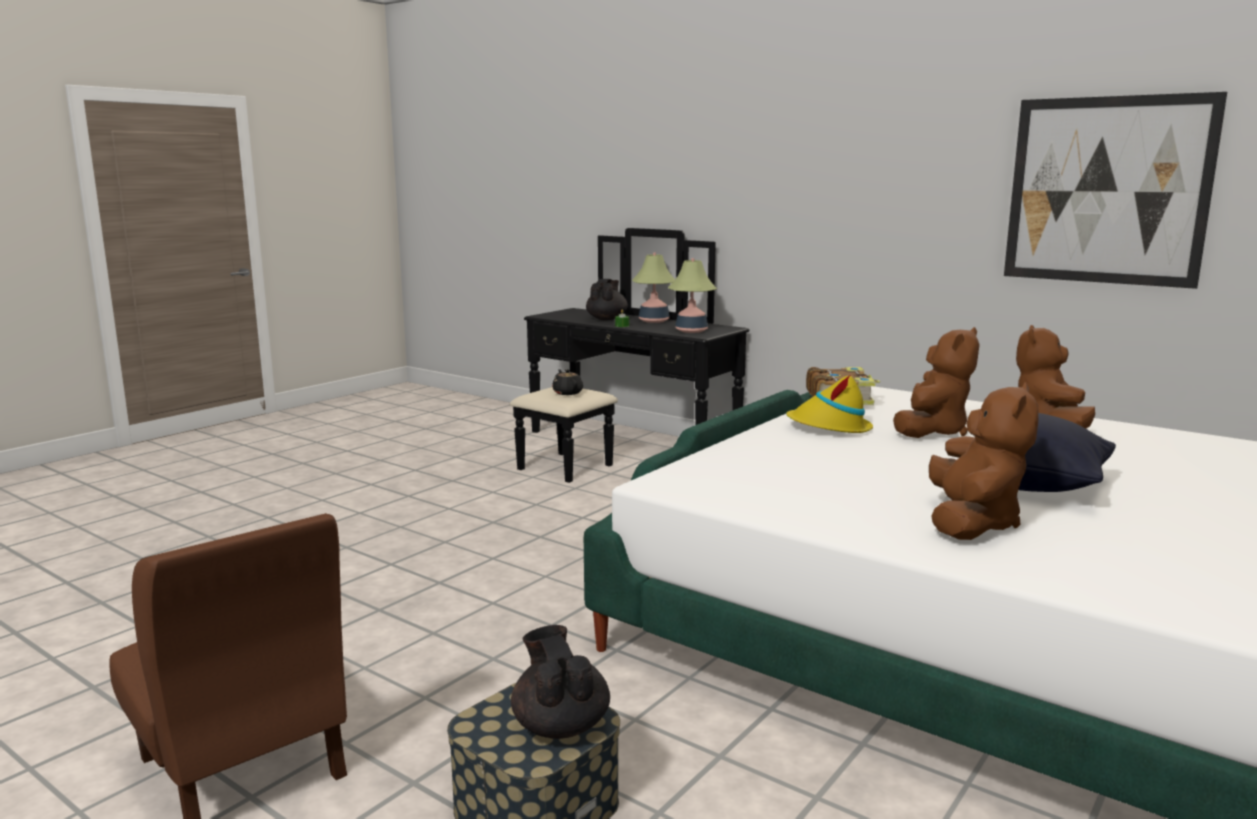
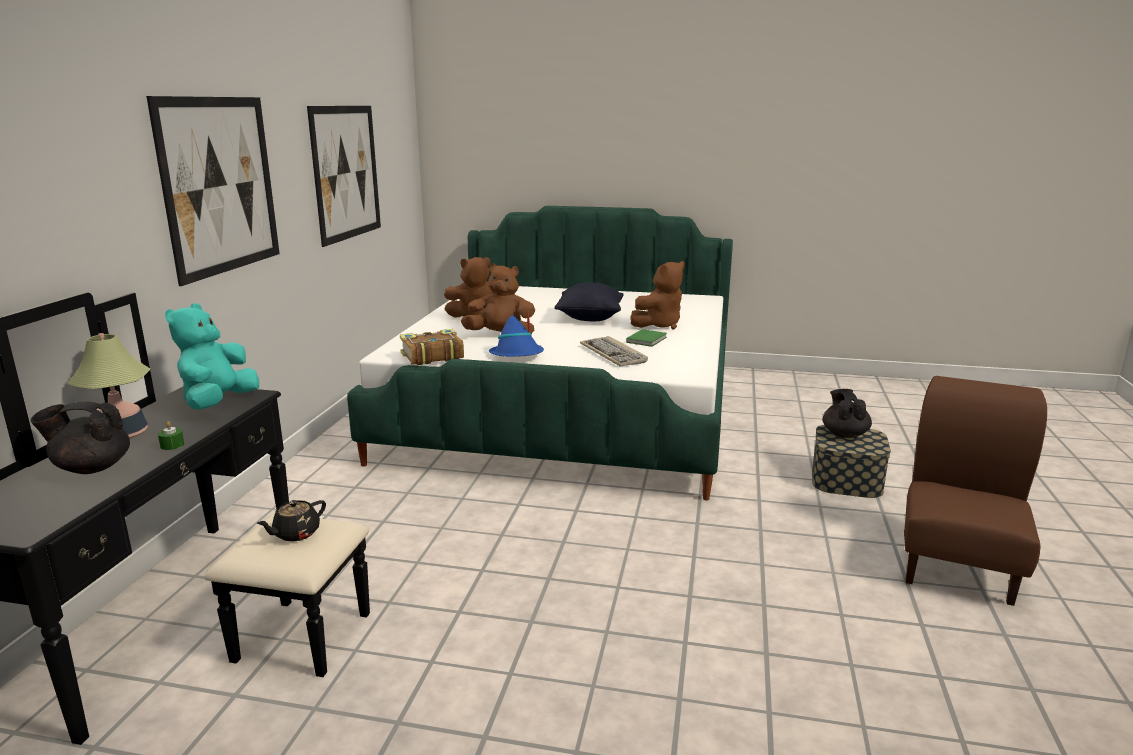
camera: 115 degrees left, 5 degrees up
black teapot [511,625,610,739] -> black teapot turned 135 degrees clockwise [823,389,872,438]
table lamp [668,258,717,333] -> turquoise plush toy [165,303,259,409]
yellow hat [786,374,873,433] -> blue hat [489,312,544,357]
brown plush toy [929,383,1038,540] -> brown plush toy turned 150 degrees clockwise [630,261,685,329]
none -> picture [146,96,280,286]
none -> keyboard [580,336,648,367]
none -> green book [626,329,667,347]

